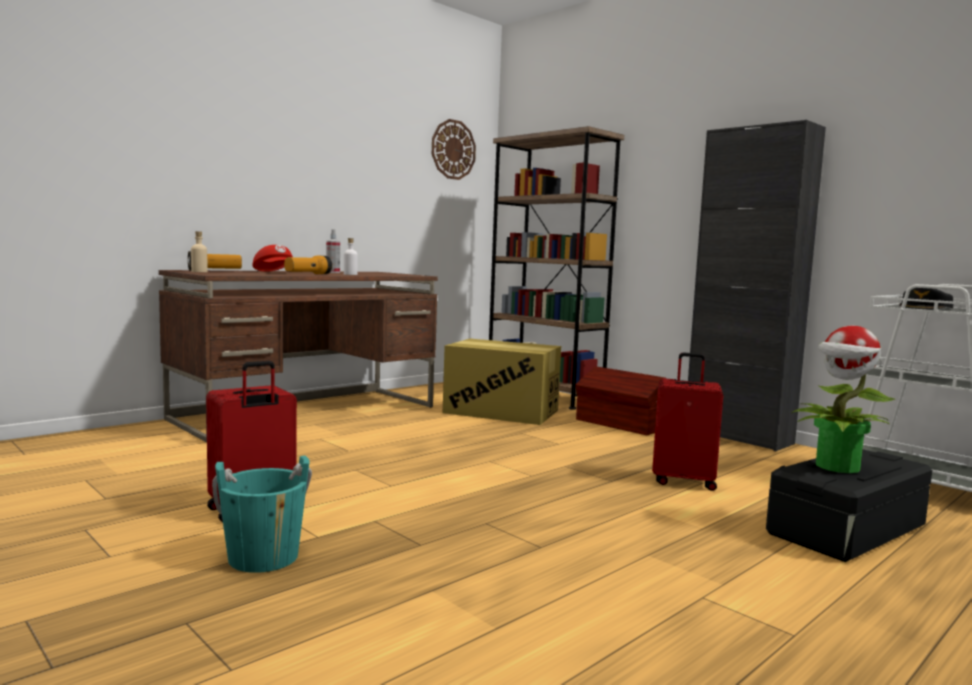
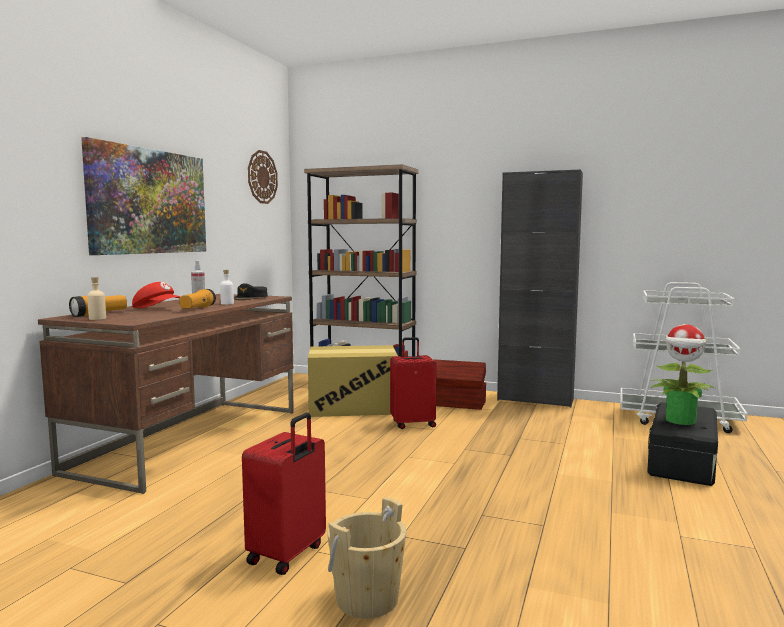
camera: 25 degrees left, 0 degrees up
turquoise bucket [212,456,312,573] -> beige bucket [327,497,406,619]
red suitcase [652,352,723,491] -> red suitcase moved to [390,337,437,429]
black cap [899,288,954,309] -> black cap moved to [234,283,268,300]
none -> picture [81,137,206,255]

